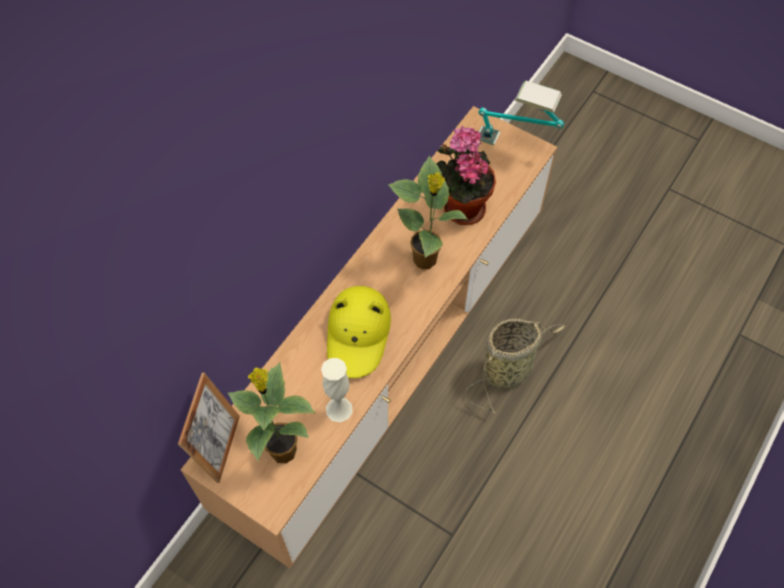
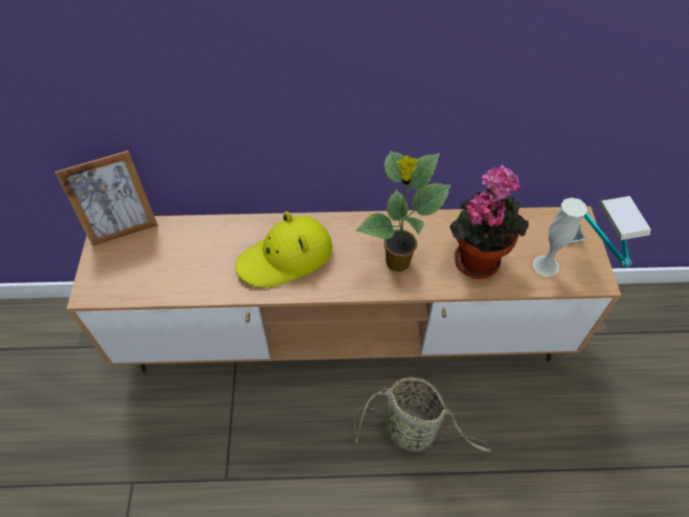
camera: 55 degrees right, 5 degrees down
potted plant [228,362,315,463] -> none
white vase [321,358,353,422] -> white vase moved to [533,198,587,277]

